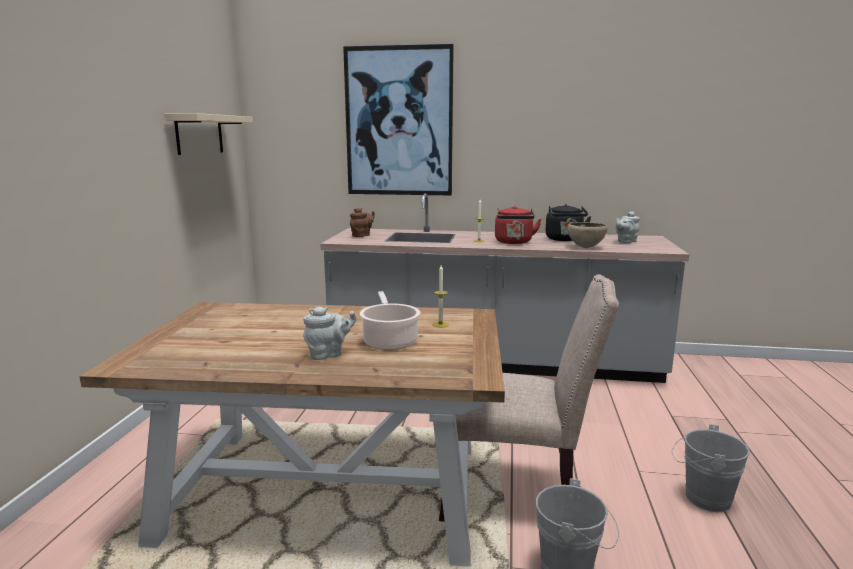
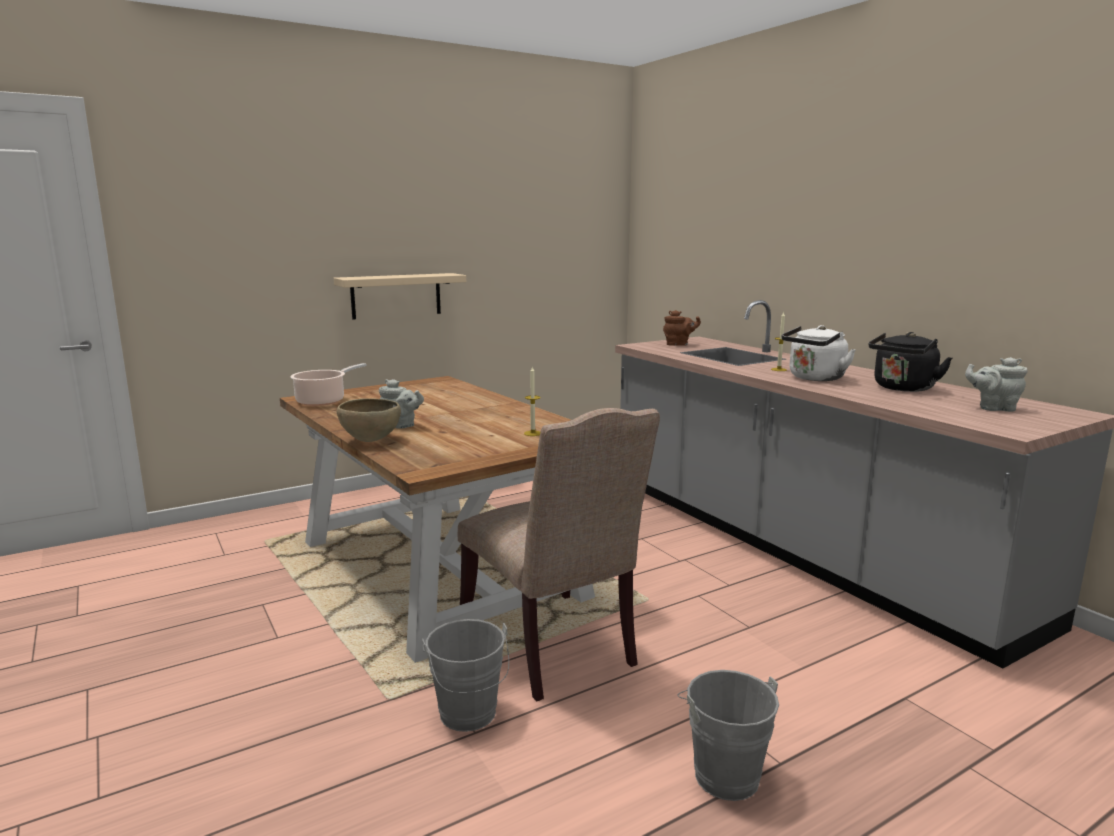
camera: 50 degrees right, 0 degrees up
beige shelf [165,113,253,155] -> beige shelf moved to [333,273,466,320]
picture [343,44,454,195] -> none
cooking pot [360,291,420,350] -> cooking pot moved to [290,363,367,406]
red kettle [495,205,542,244] -> white kettle [782,325,856,381]
brown bowl [567,222,608,248] -> brown bowl moved to [337,398,401,442]

